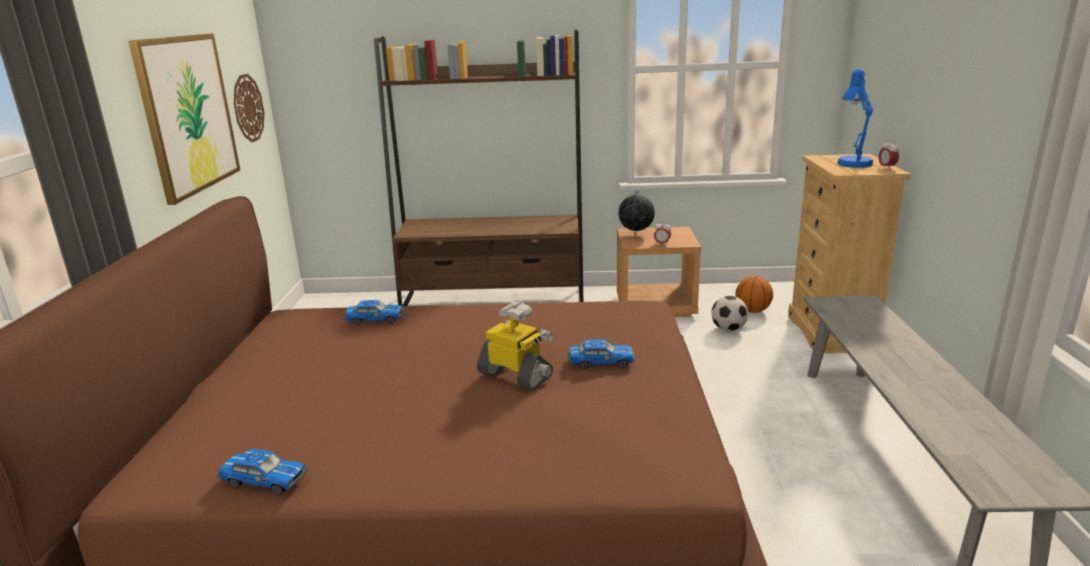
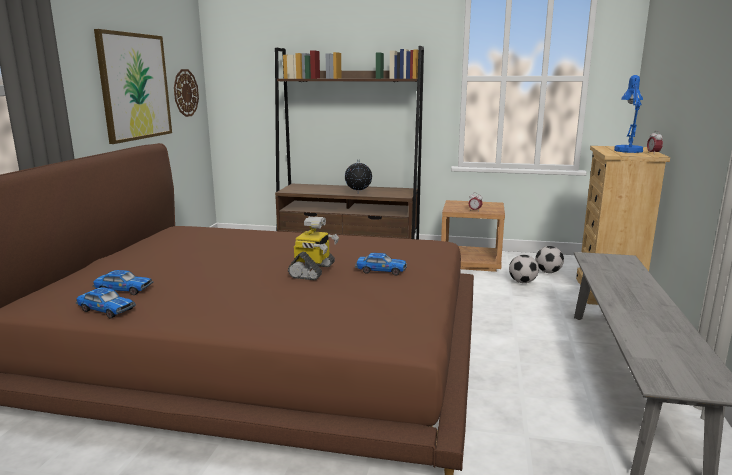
camera: 10 degrees right, 5 degrees down
toy car [344,300,404,325] -> toy car moved to [92,270,153,295]
toy robot [477,302,553,390] -> toy robot turned 60 degrees clockwise [288,217,339,280]
globe [618,191,655,234] -> globe moved to [345,159,372,194]
basketball [736,276,773,313] -> football [535,246,564,273]

